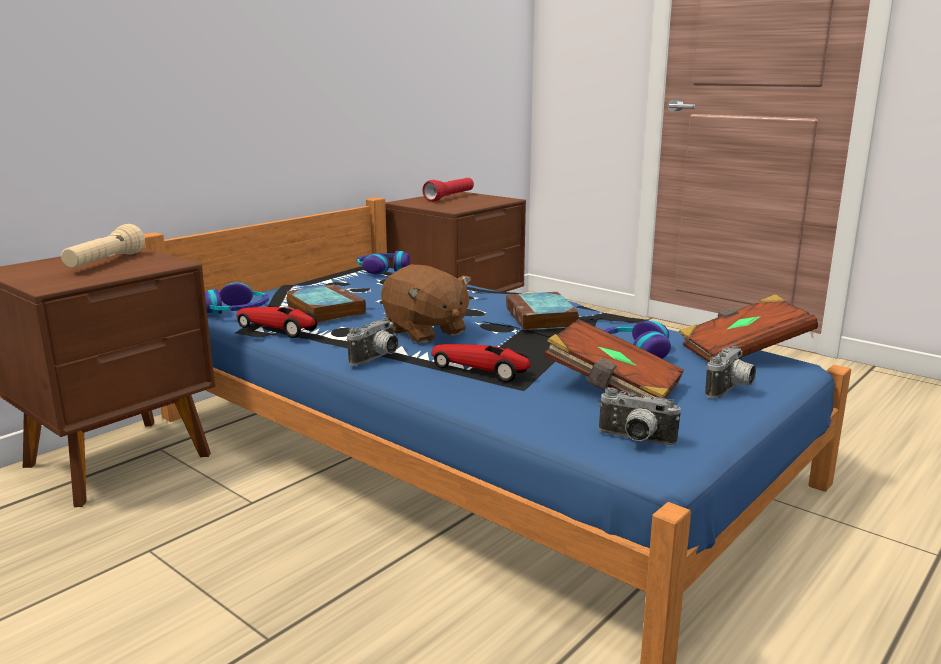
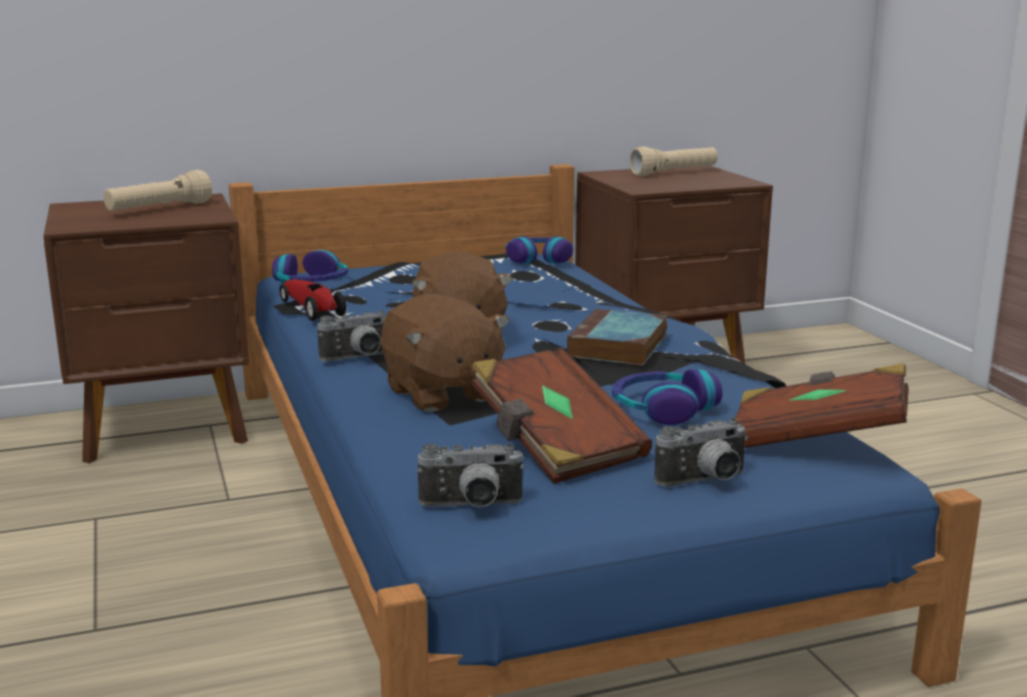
camera: 30 degrees right, 0 degrees up
book [286,284,366,323] -> none
red flashlight [422,178,474,202] -> beige flashlight [629,147,717,176]
toy car [431,344,531,382] -> brown plush toy [381,294,509,412]
camera [598,387,681,445] -> camera turned 60 degrees counterclockwise [417,444,525,507]

